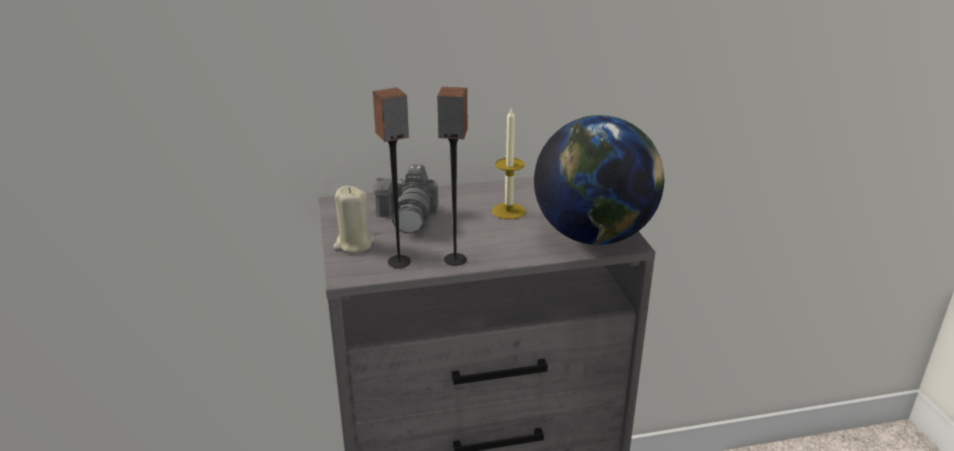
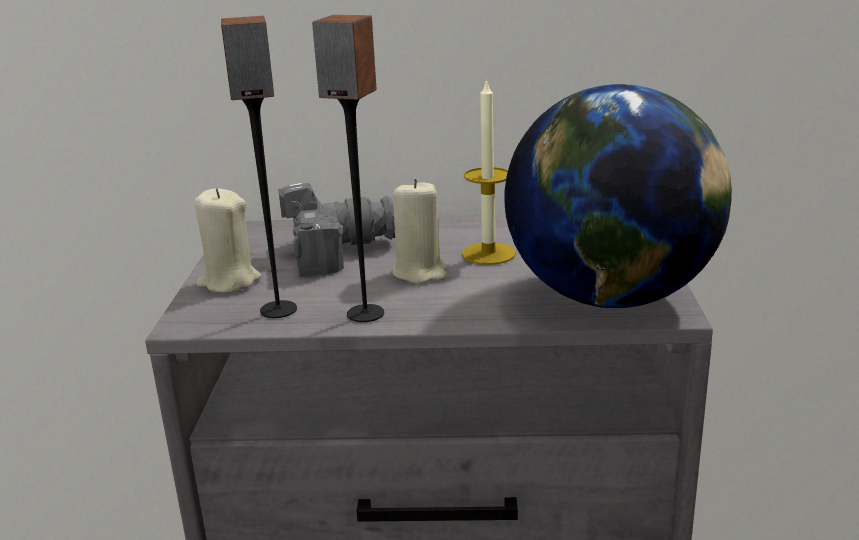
camera: 15 degrees right, 5 degrees down
camera [373,165,439,233] -> camera turned 120 degrees counterclockwise [278,183,395,277]
none -> beige candle [393,179,447,284]

